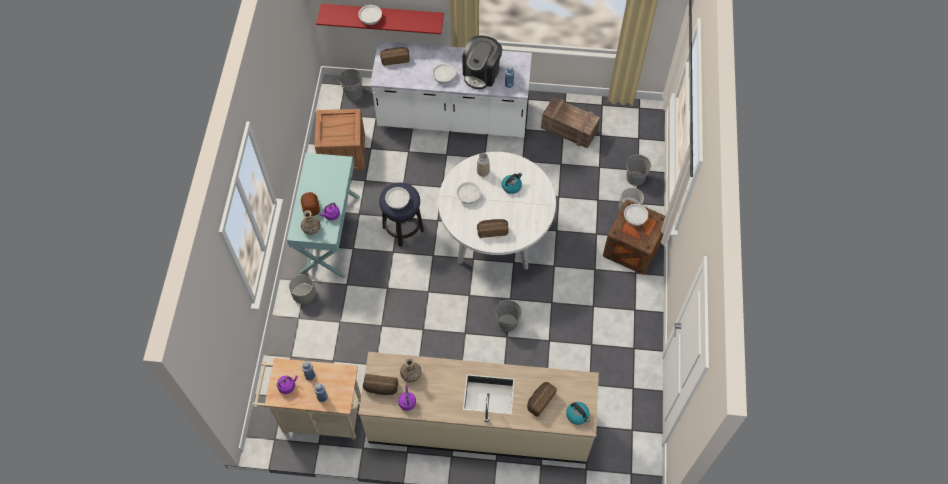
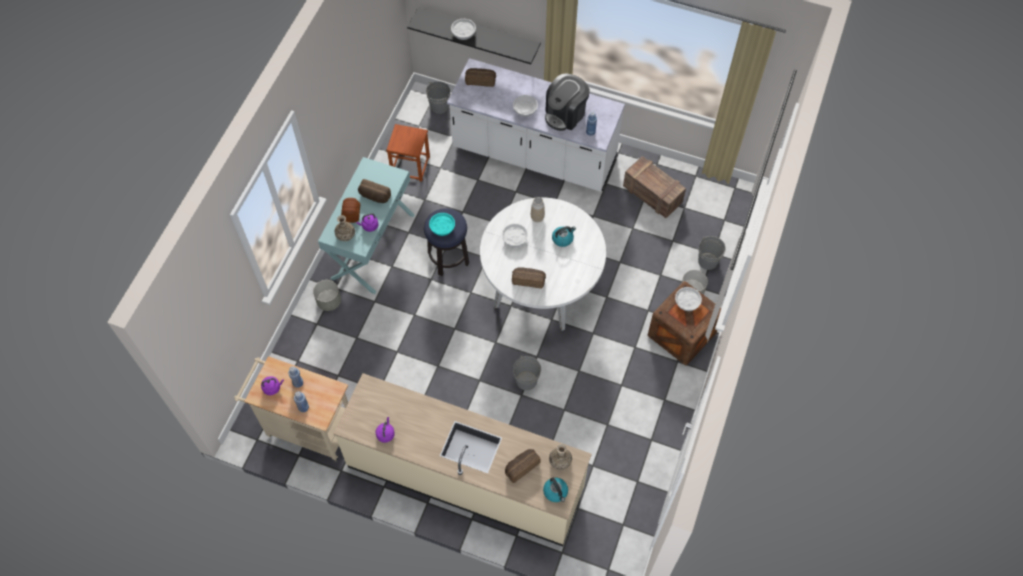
camera: 15 degrees right, 0 degrees up
crate [315,109,365,170] -> brown stool [386,124,430,182]
red shelf [316,4,444,34] -> black shelf [407,7,541,64]
bread [363,374,398,395] -> bread moved to [358,179,391,203]
white bowl [385,187,410,209] -> turquoise bowl [429,213,455,236]
vase [400,358,421,382] -> vase moved to [549,444,572,470]

